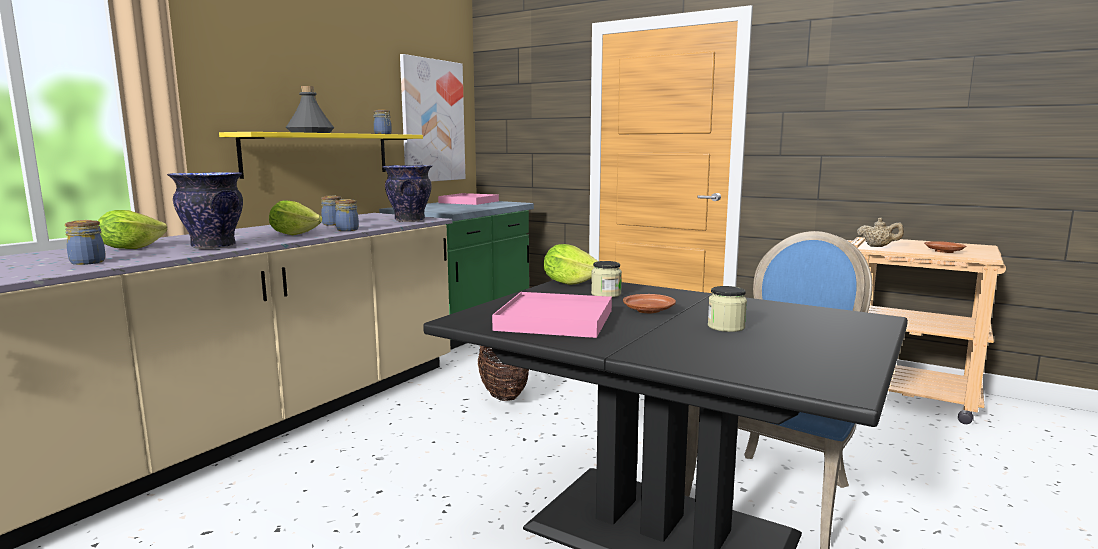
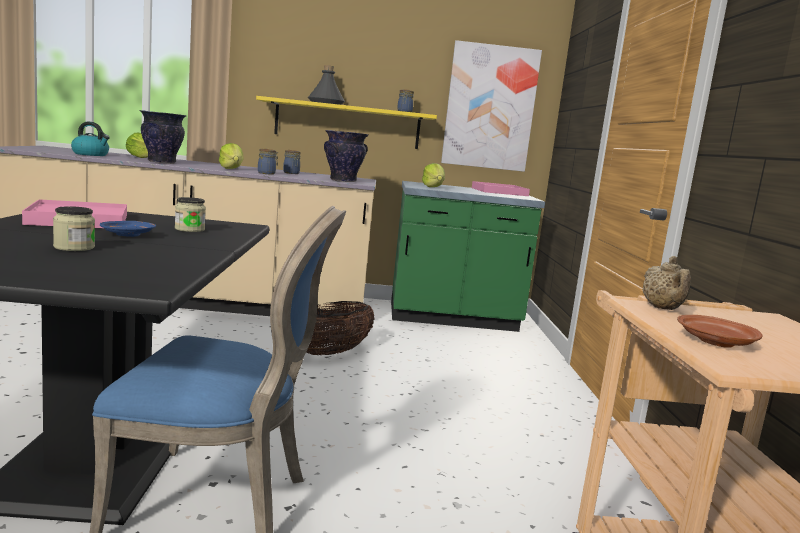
camera: 55 degrees right, 0 degrees up
jar [65,220,106,265] -> kettle [71,122,110,156]
lettuce [543,244,598,285] -> lettuce moved to [422,163,445,187]
brown plate [623,294,676,313] -> blue plate [100,221,156,237]

